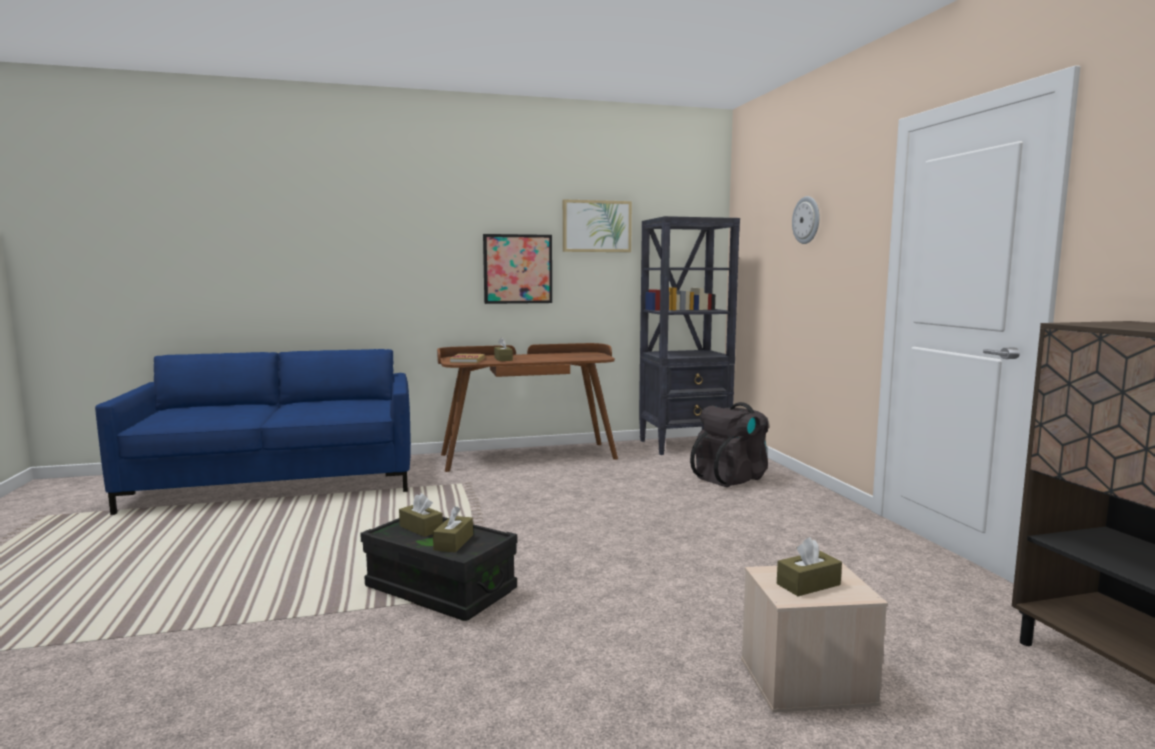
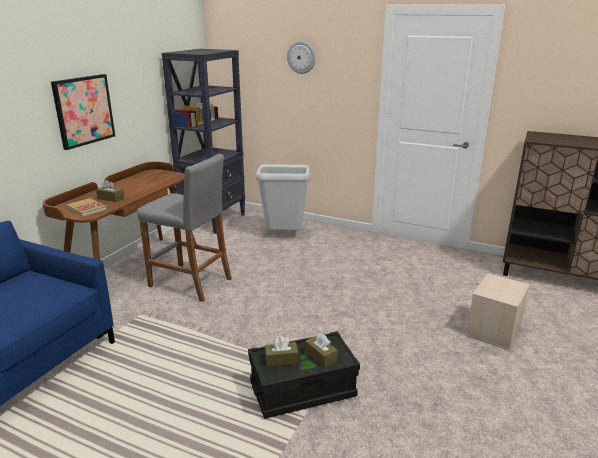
camera: 50 degrees left, 15 degrees up
picture [563,199,632,252] -> none
black backpack [690,402,769,487] -> grey trash can [256,164,310,230]
brown tissue box [777,537,842,596] -> none
none -> grey stool [137,154,232,302]

